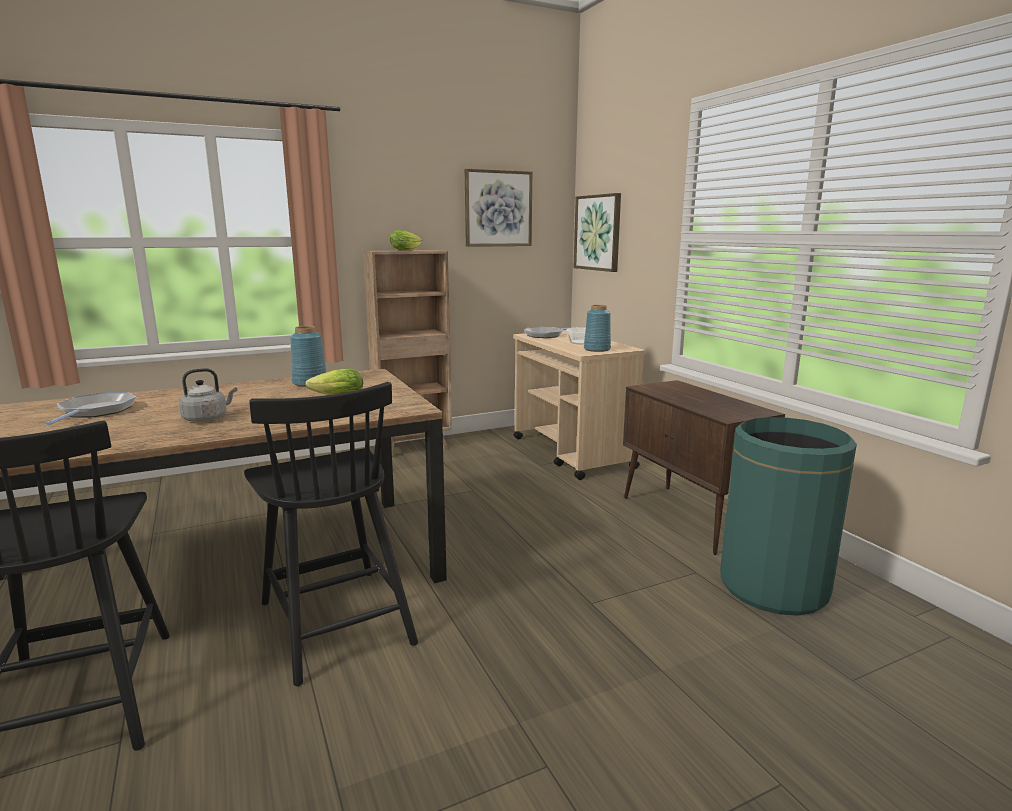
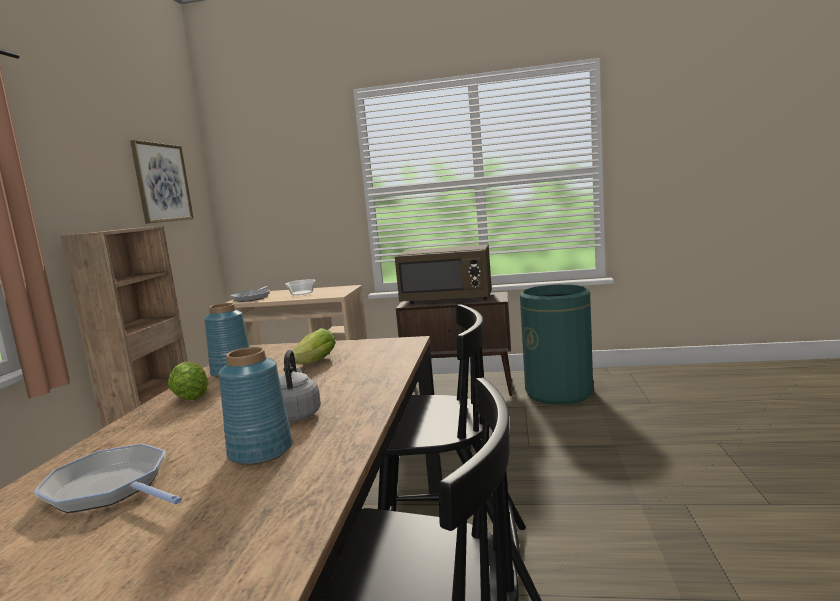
camera: 55 degrees left, 5 degrees down
lettuce [390,230,422,250] -> lettuce moved to [168,362,209,400]
picture [573,193,621,272] -> none
blue vase [584,305,611,352] -> blue vase moved to [218,347,293,465]
none -> brown microwave [395,244,492,304]

